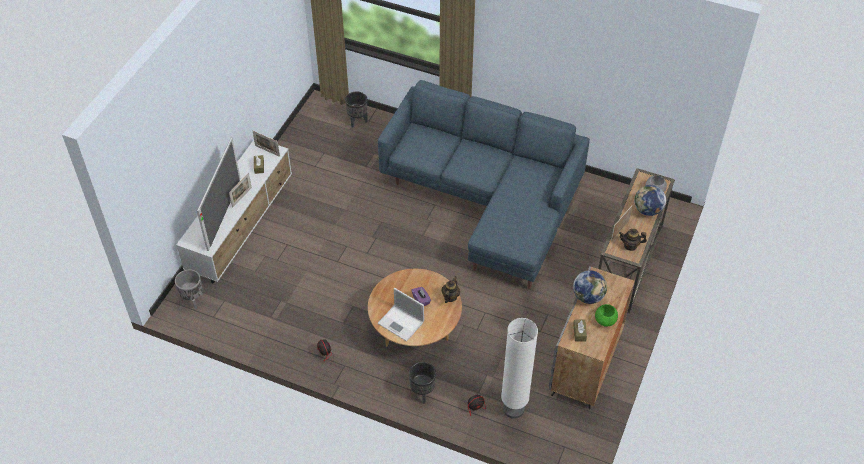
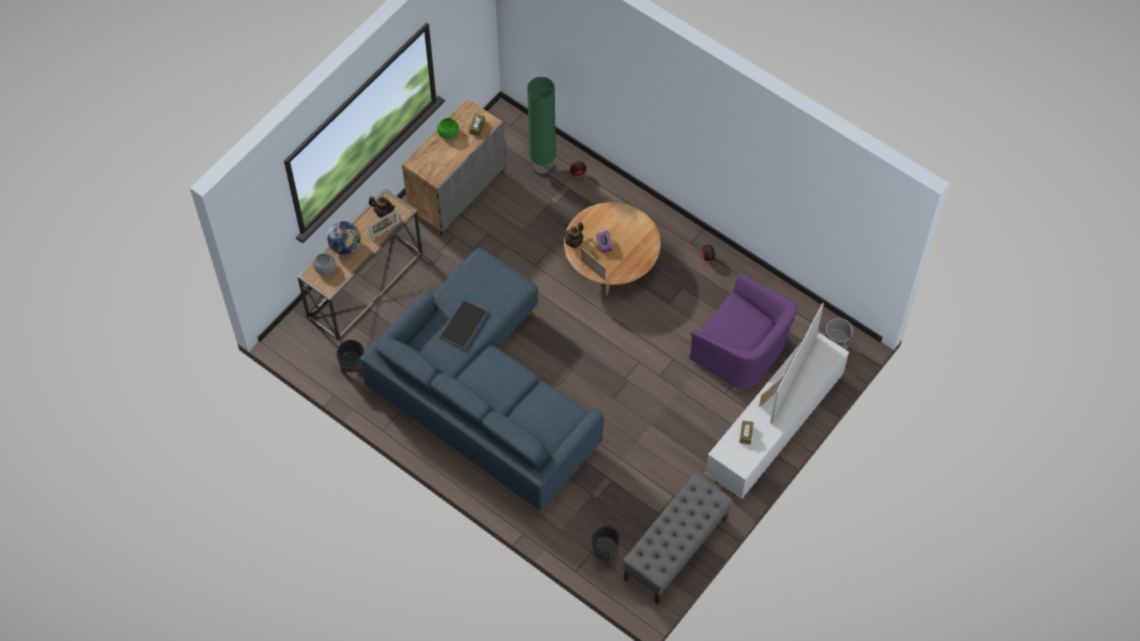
camera: 165 degrees left, 10 degrees up
picture frame [253,131,280,157] -> picture frame moved to [581,247,606,281]
laptop [378,288,424,341] -> none
black planter [409,362,436,404] -> black planter moved to [336,340,364,377]
white floor lamp [501,318,538,419] -> green floor lamp [527,77,556,175]
globe [573,270,607,304] -> none
none -> tray [438,299,489,350]
none -> grey bench [622,474,733,605]
none -> purple armchair [690,273,797,390]

